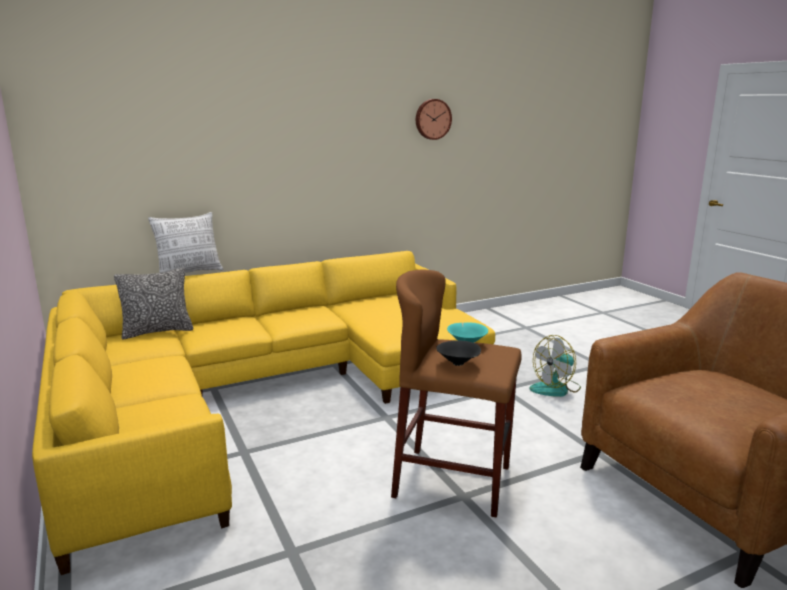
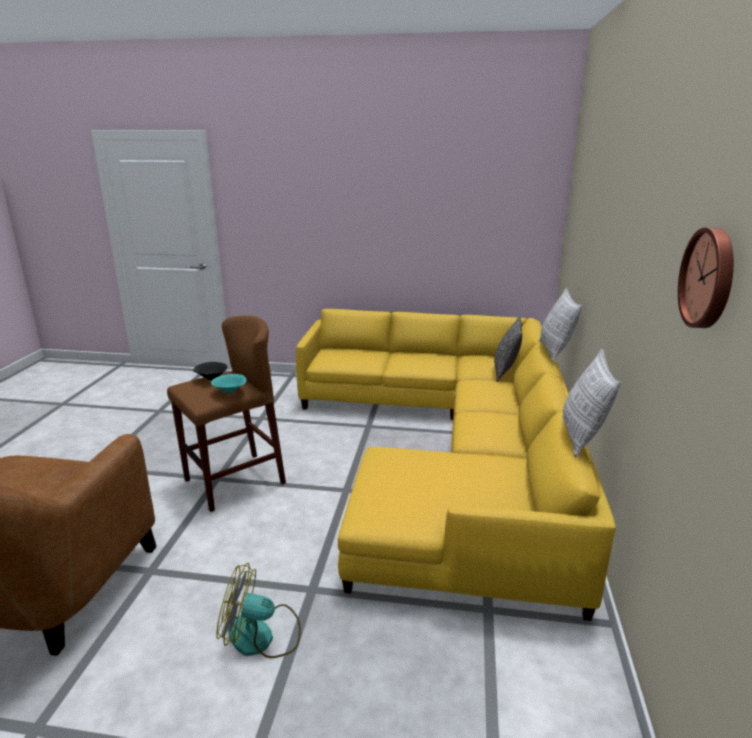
camera: 125 degrees right, 5 degrees up
fan [529,335,581,397] -> fan turned 90 degrees counterclockwise [216,563,301,658]
none -> pillow [562,349,621,458]

